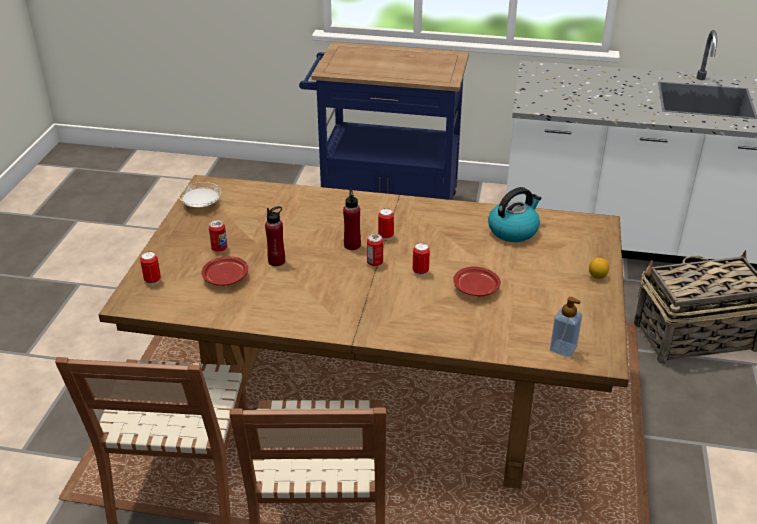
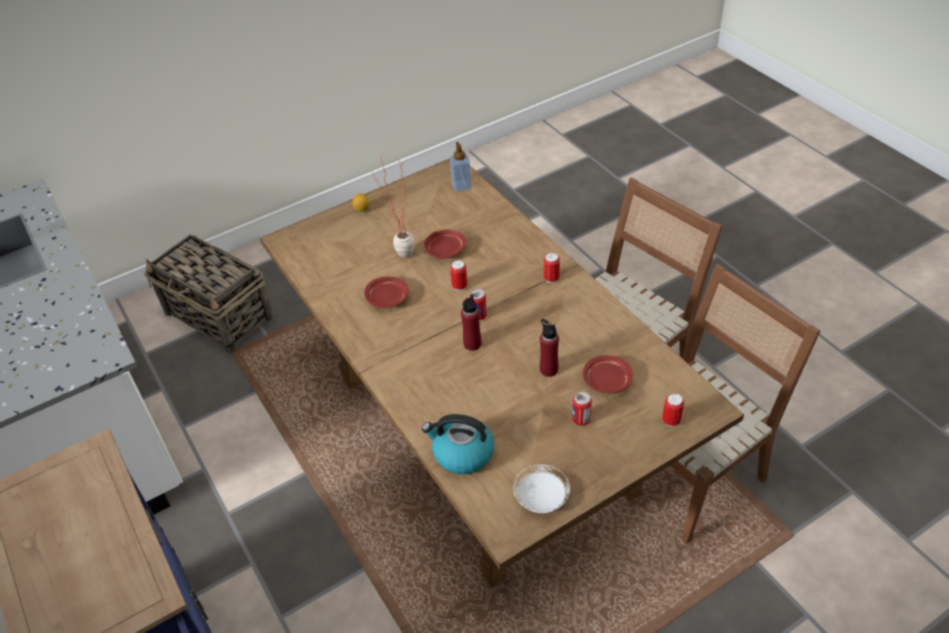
camera: 130 degrees left, 10 degrees up
can [378,208,394,240] -> can moved to [544,253,560,283]
kettle [488,187,541,242] -> kettle moved to [422,414,494,474]
none -> red plate [364,277,409,308]
none -> potted plant [371,152,415,258]

